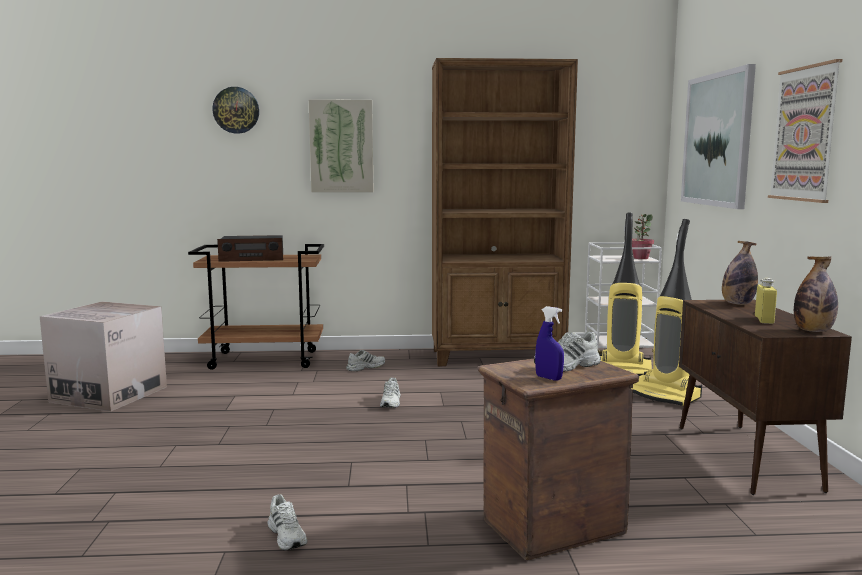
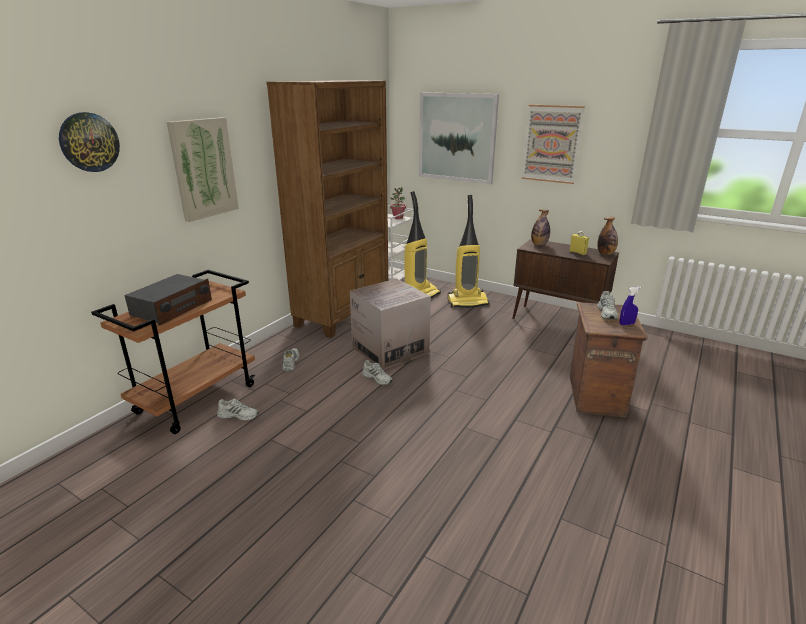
camera: 55 degrees left, 15 degrees up
cardboard box [40,302,167,411] -> cardboard box moved to [350,279,431,370]
white shoe [267,494,308,550] -> white shoe moved to [217,399,259,421]

